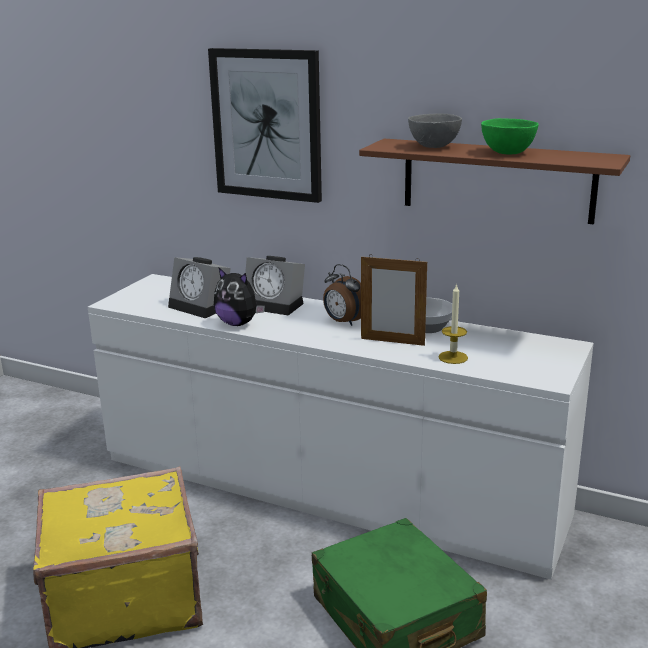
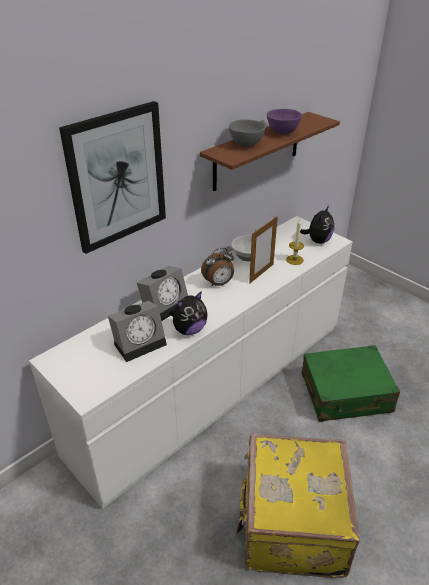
camera: 70 degrees left, 15 degrees up
green bowl [481,118,539,154] -> purple bowl [267,109,302,135]
none -> plush toy [300,206,334,244]

